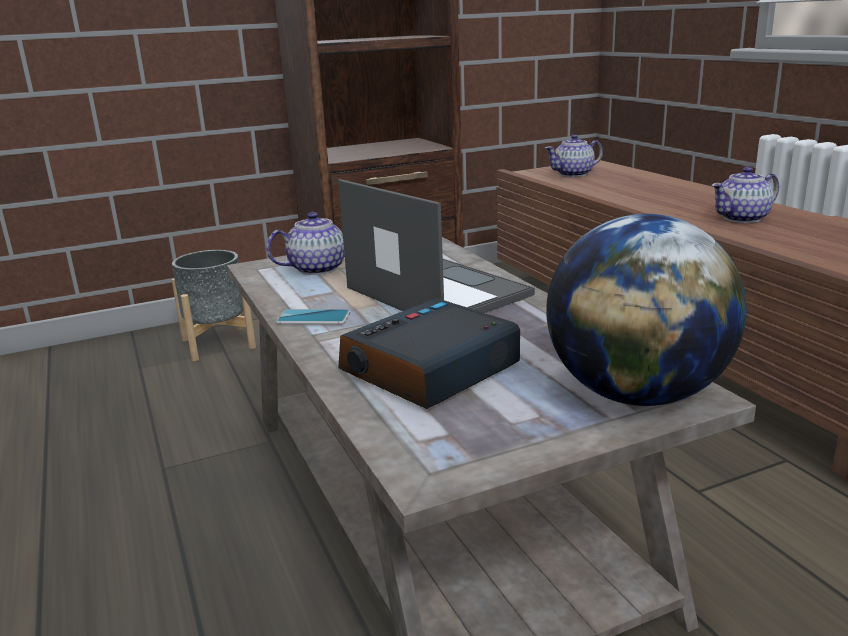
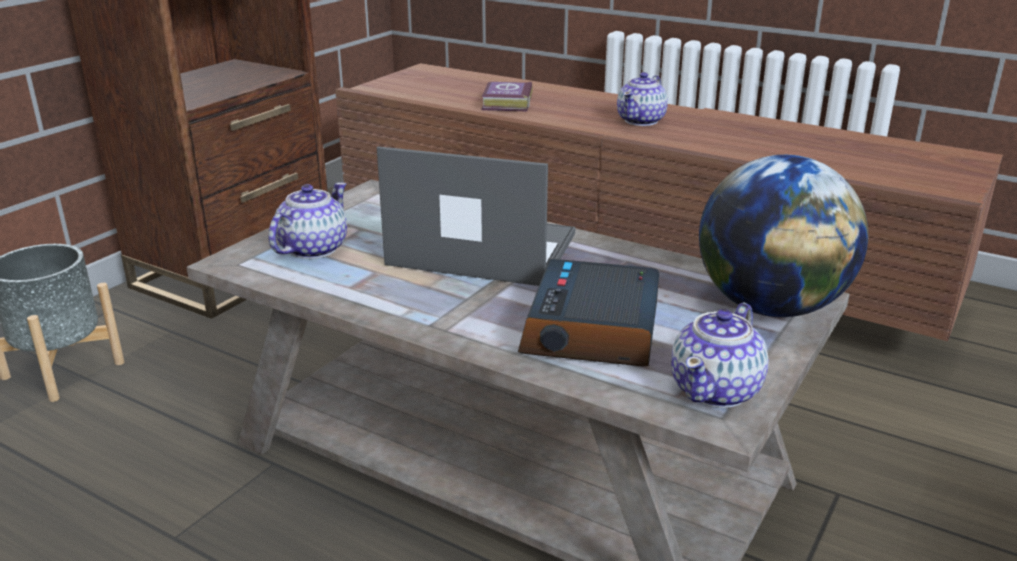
camera: 35 degrees left, 5 degrees up
phone [276,309,351,325] -> none
teapot [545,134,603,177] -> teapot moved to [671,302,769,408]
none -> book [482,82,533,111]

